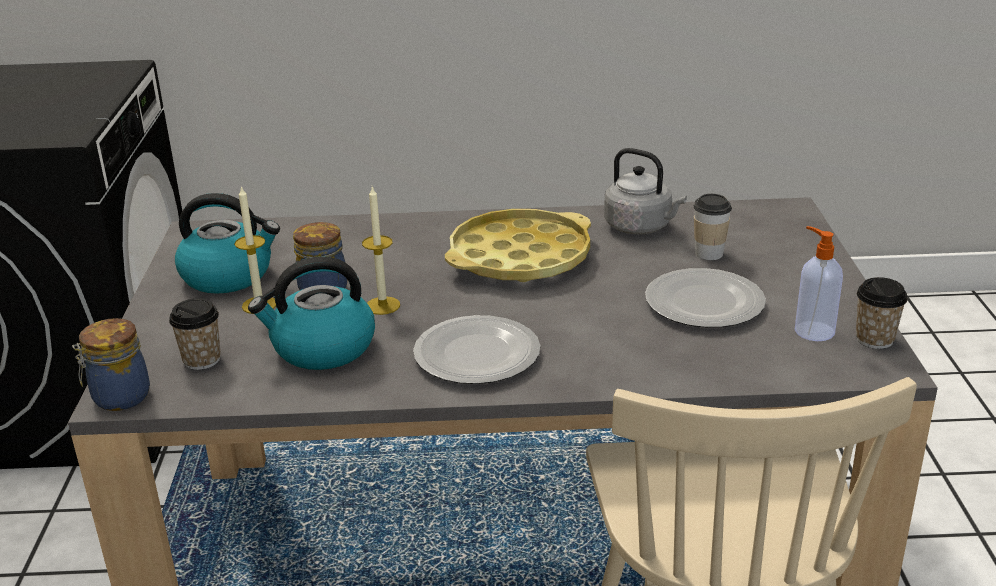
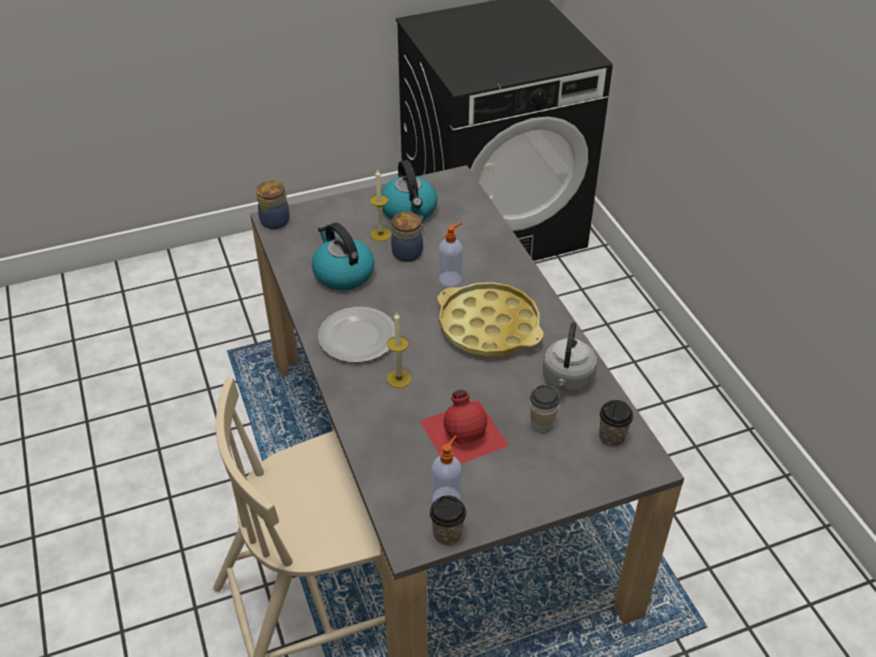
camera: 70 degrees right, 15 degrees up
cup [169,298,221,370] -> cup moved to [599,400,633,447]
candle [362,187,400,315] -> candle moved to [387,312,411,388]
plate [645,268,766,328] -> red bottle [420,390,509,464]
none -> soap dispenser [439,222,463,286]

